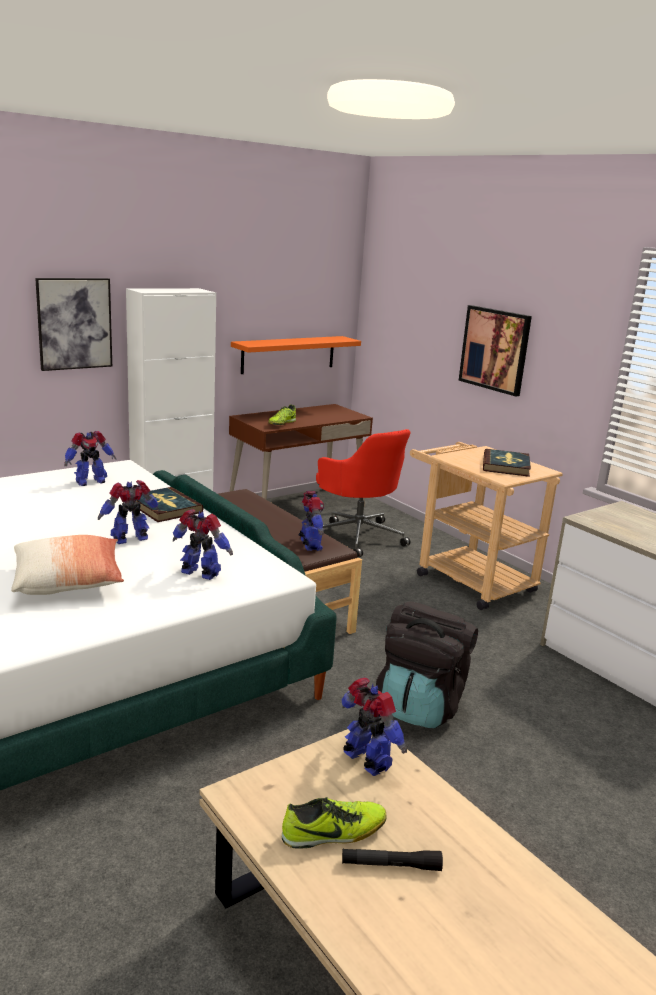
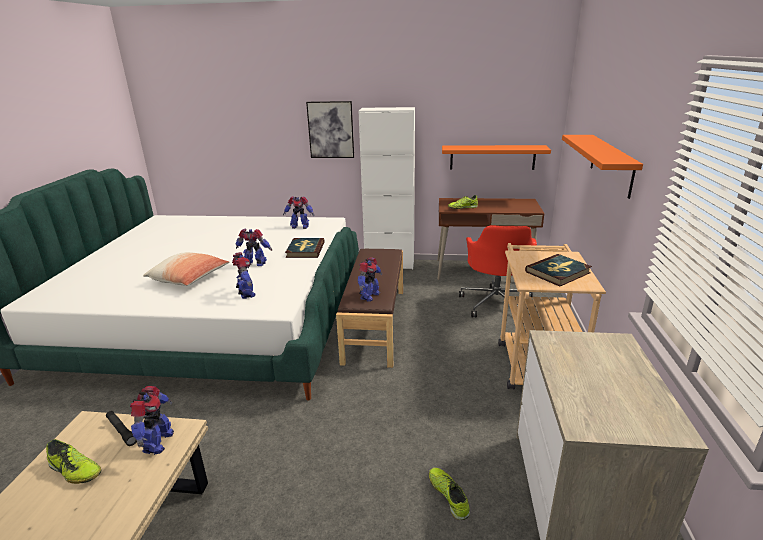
camera: 45 degrees right, 5 degrees up
black flashlight [342,849,443,871] -> black flashlight moved to [106,411,137,446]
black backpack [376,601,478,728] -> none
picture [459,305,532,396] -> orange shelf [562,135,643,199]
none -> shoe [429,468,470,520]

